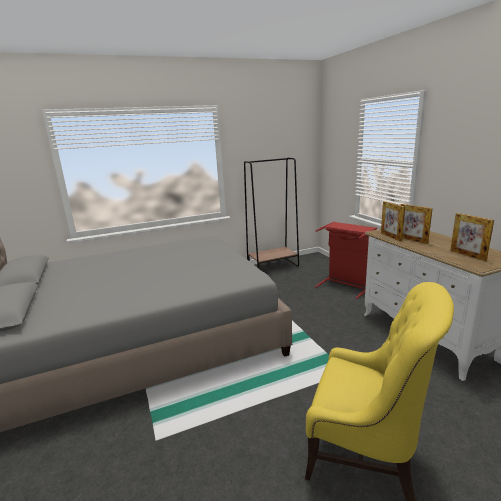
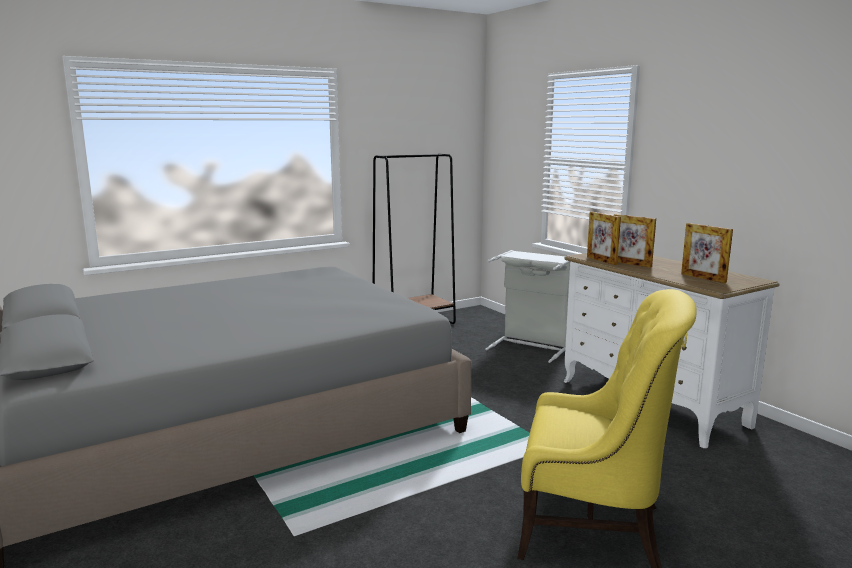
camera: 10 degrees left, 5 degrees down
red laundry basket [315,221,377,299] -> grey laundry basket [485,250,570,363]

